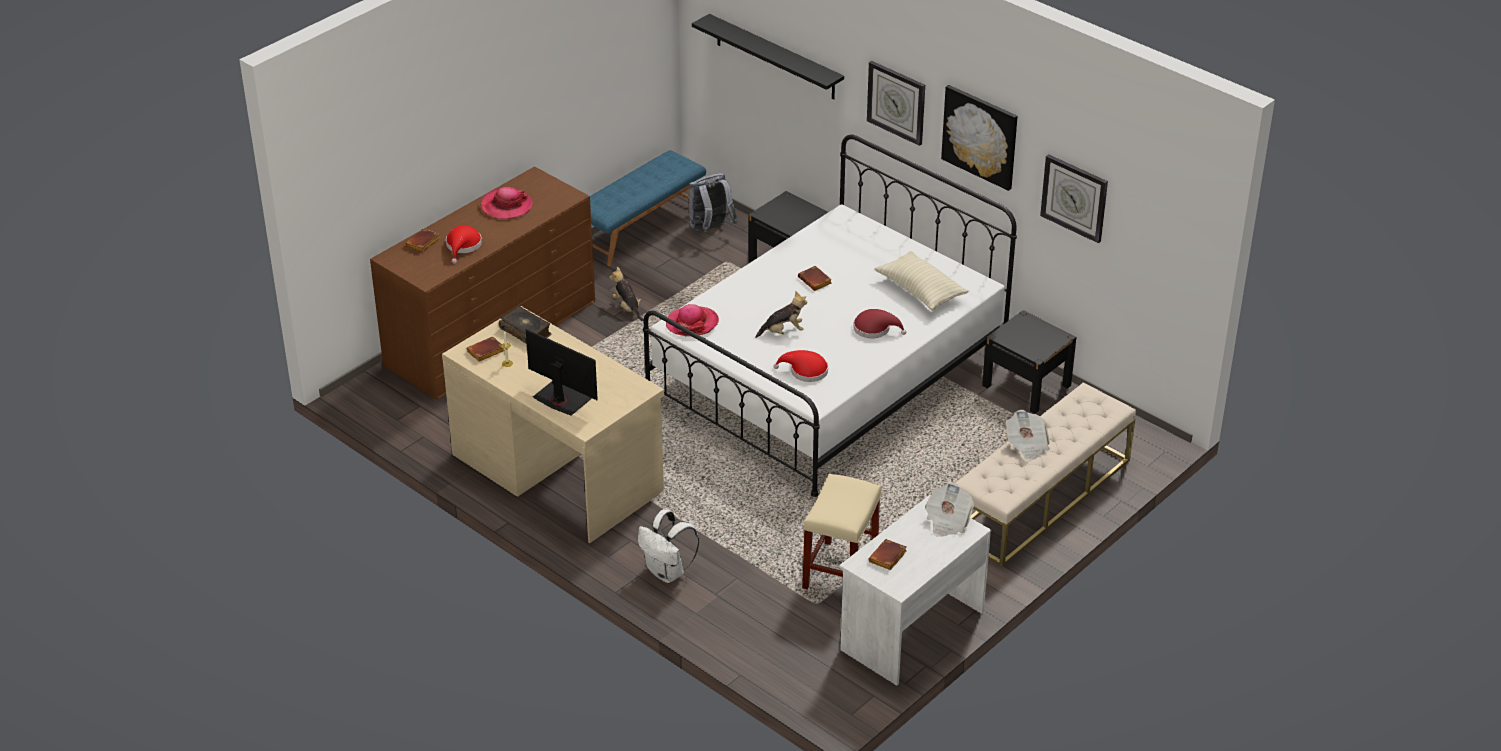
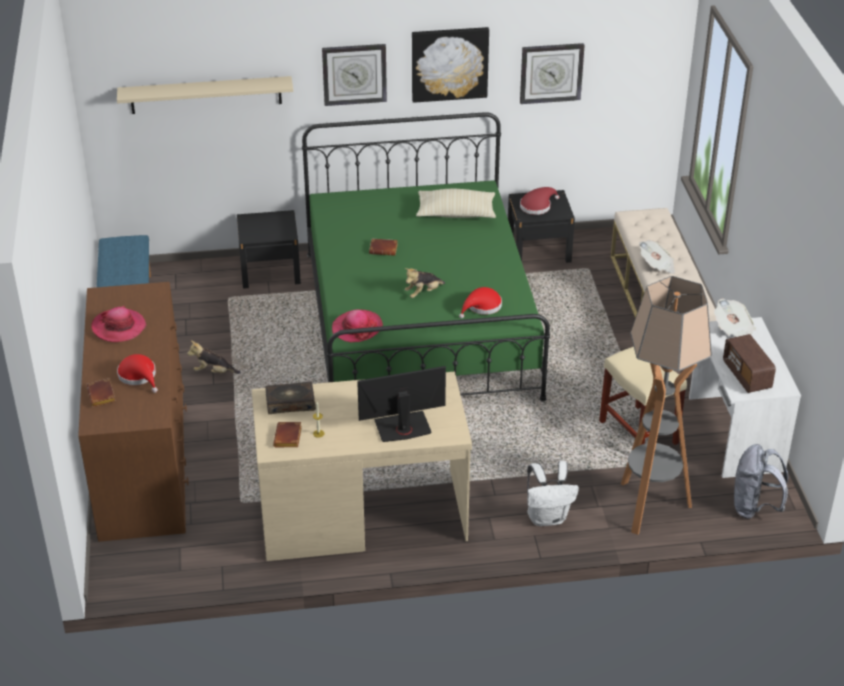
camera: 50 degrees left, 0 degrees up
white bed [643,135,1017,497] -> green bed [302,112,550,401]
grey backpack [689,173,738,232] -> grey backpack moved to [734,444,789,519]
black shelf [692,14,844,100] -> beige shelf [117,76,293,114]
plush toy [755,291,807,338] -> plush toy turned 150 degrees counterclockwise [405,268,445,298]
red hat [853,309,906,338] -> red hat moved to [520,187,559,215]
brown book [868,539,907,570] -> radio [723,334,776,393]
none -> floor lamp [621,276,712,535]

